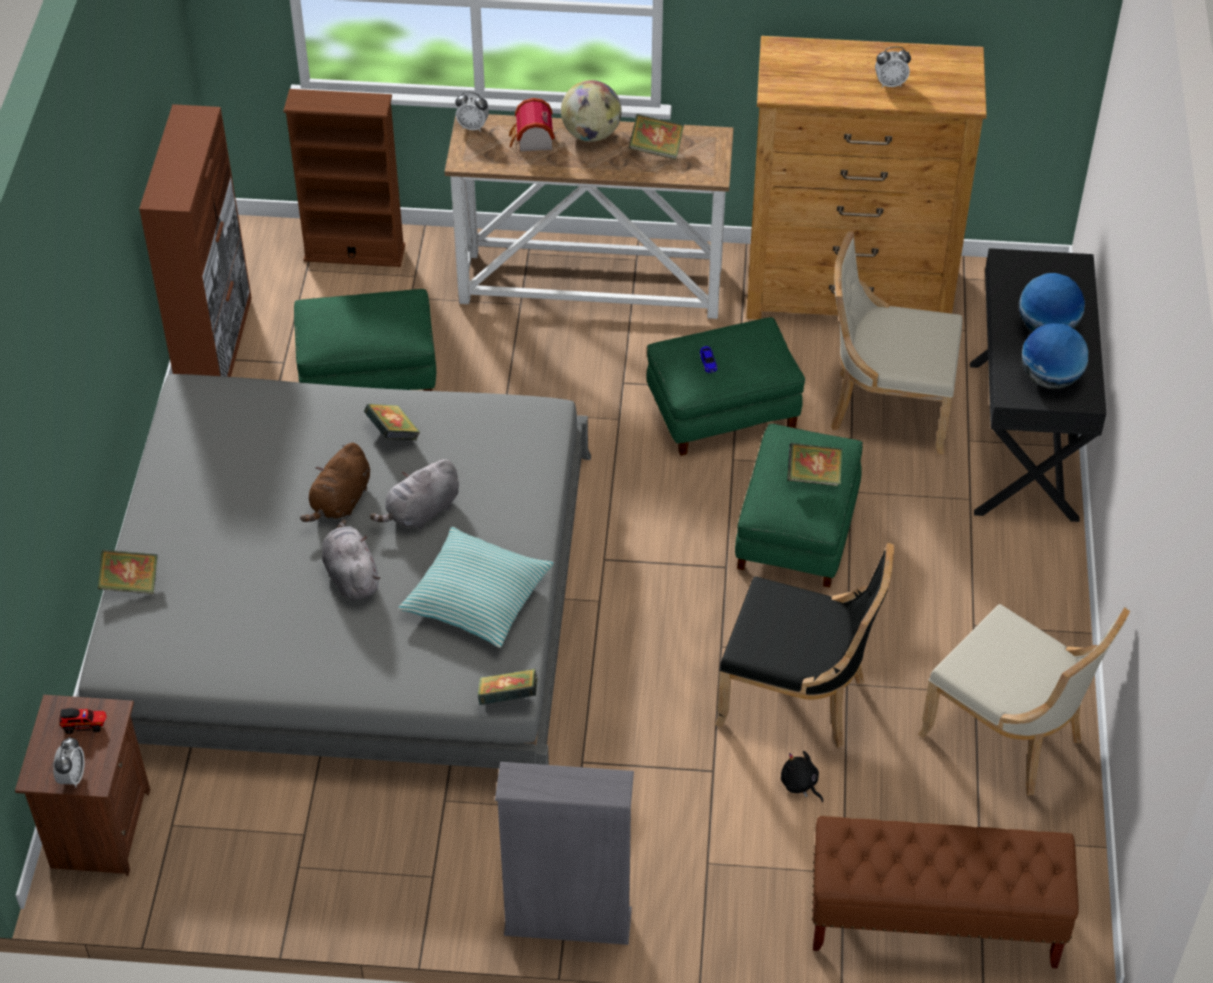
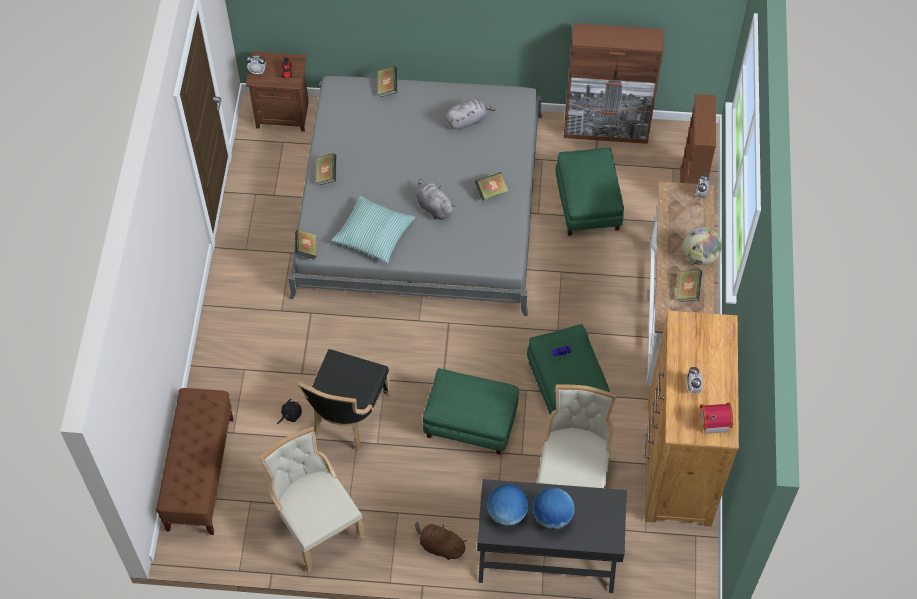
camera: 90 degrees right, 10 degrees up
brown plush toy [300,443,370,522] -> brown plush toy moved to [415,522,467,560]
grey plush toy [322,519,381,600] -> grey plush toy moved to [446,98,496,130]
grey bookcase [495,762,634,945] -> none
toy house [509,98,555,151] -> toy house moved to [700,403,733,433]
book [787,443,842,486] -> book moved to [316,153,336,185]
beige chair [918,604,1130,796] -> beige chair turned 105 degrees clockwise [259,427,366,573]

